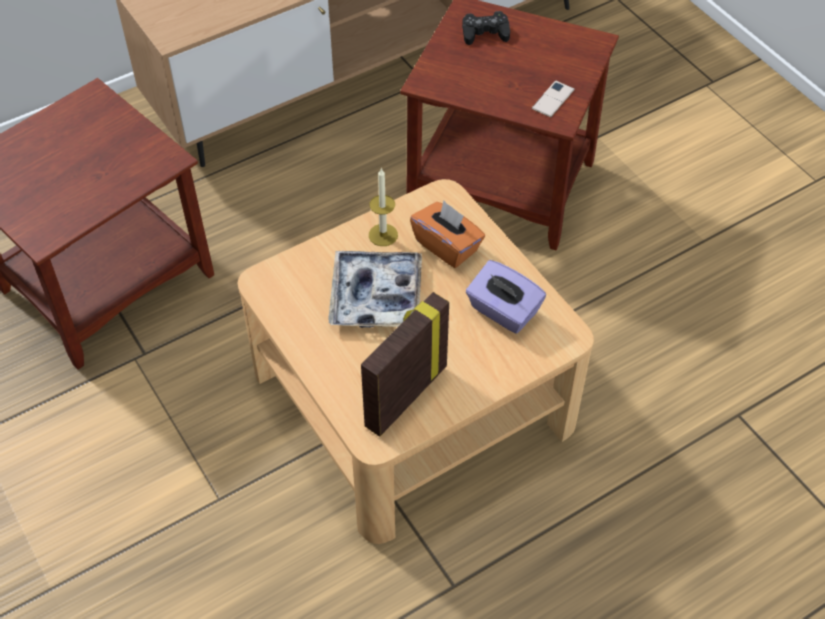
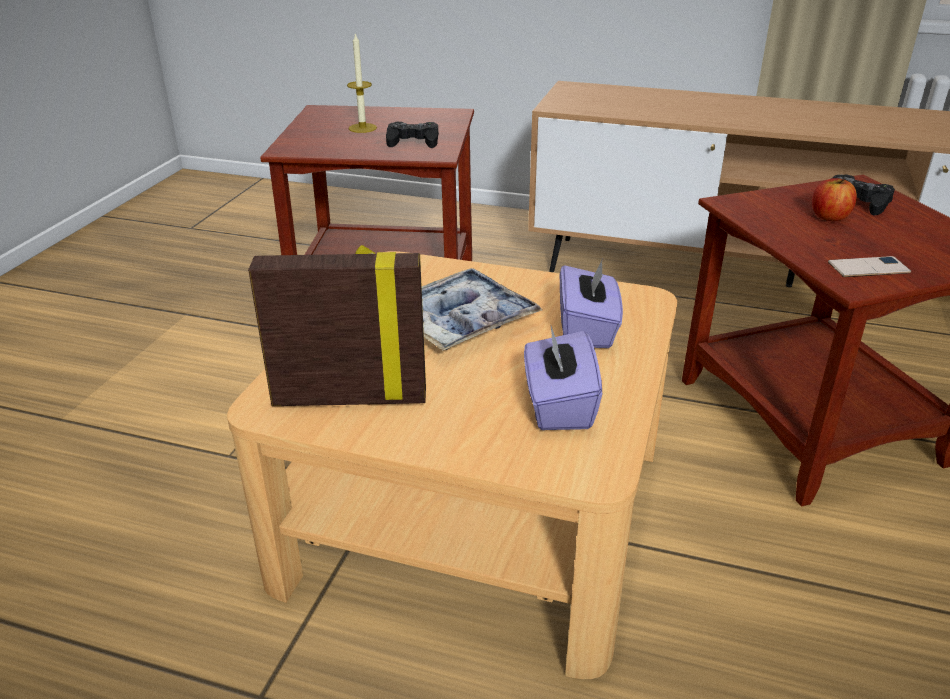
camera: 50 degrees right, 20 degrees down
candle [369,168,398,246] -> candle moved to [347,33,377,133]
orange tissue box [410,200,485,268] -> purple tissue box [560,258,623,348]
none -> black game controller [386,122,439,148]
none -> apple [812,178,857,221]

